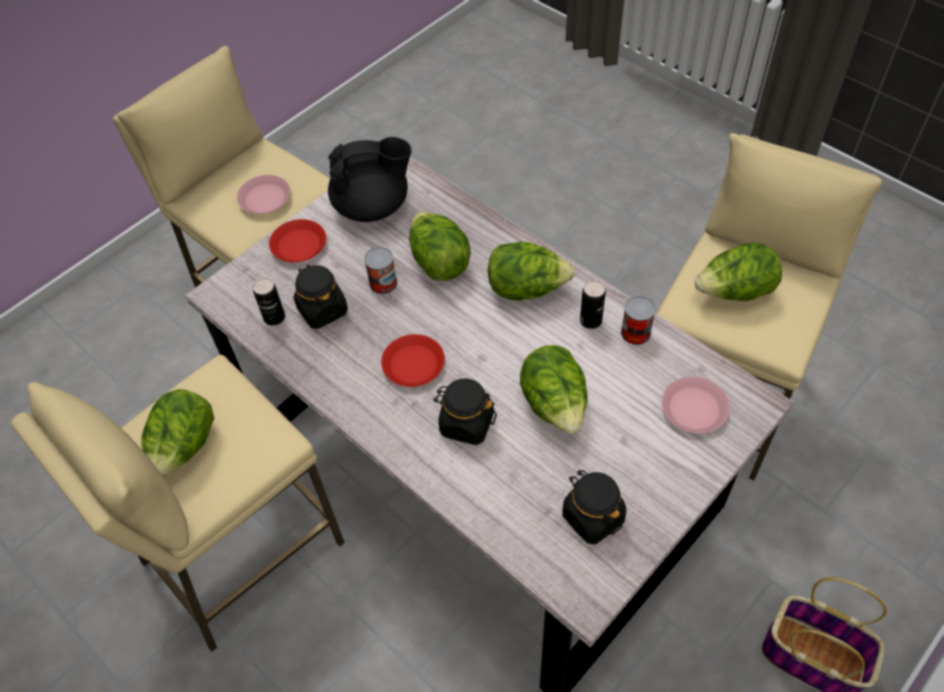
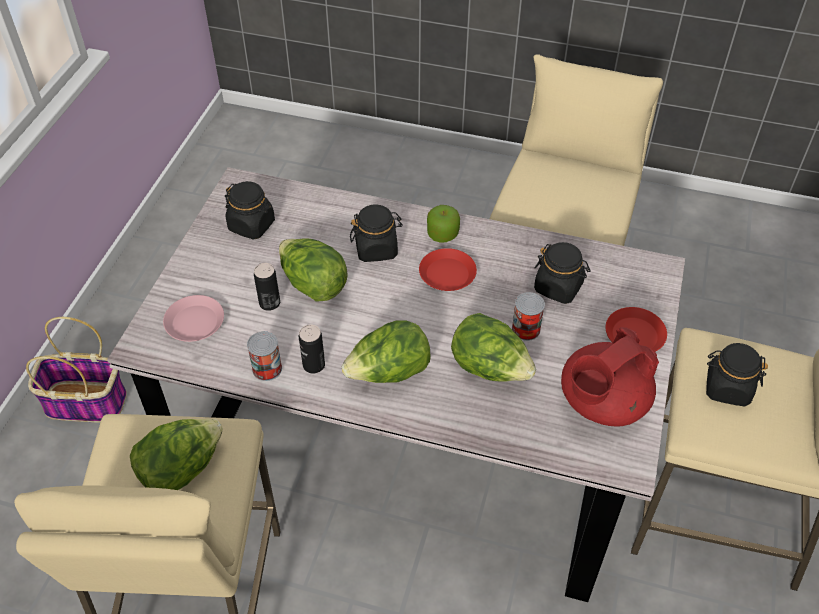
camera: 150 degrees right, 5 degrees down
lettuce [141,389,214,477] -> none
pink plate [237,175,291,214] -> black jar [706,343,768,407]
can [253,278,285,326] -> can moved to [254,263,280,311]
black teapot [328,137,412,222] -> red teapot [561,327,659,427]
none -> apple [427,205,460,243]

